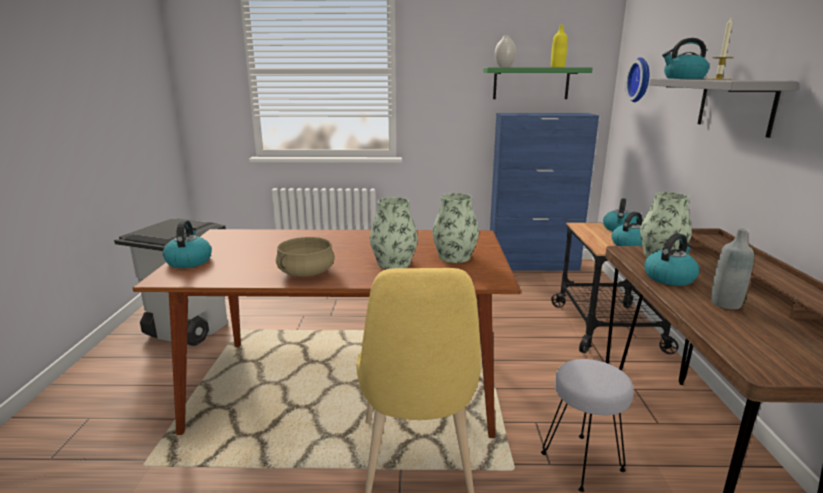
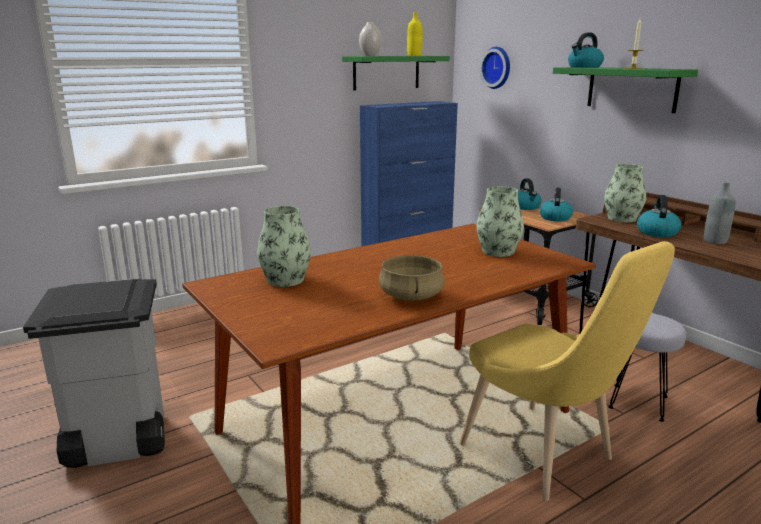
camera: 35 degrees left, 0 degrees up
kettle [163,220,212,268] -> none
vase [370,197,418,269] -> vase moved to [257,206,311,287]
grey shelf [649,79,798,138] -> green shelf [553,67,698,113]

